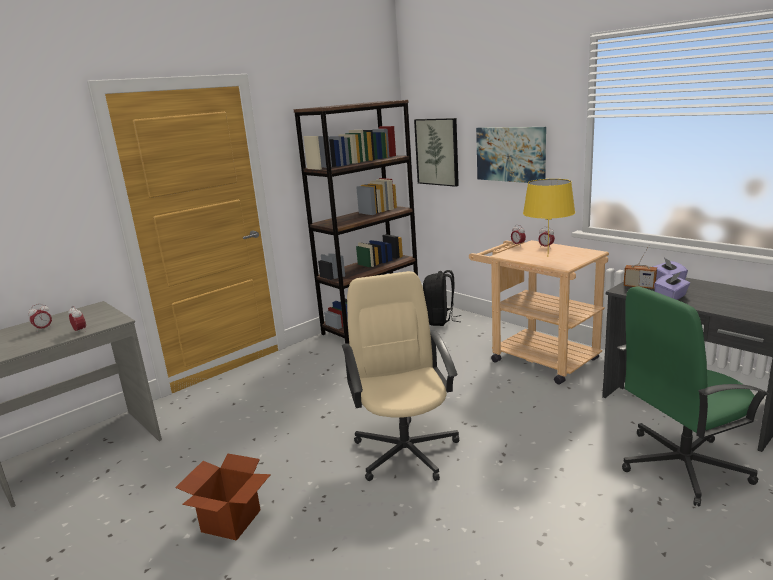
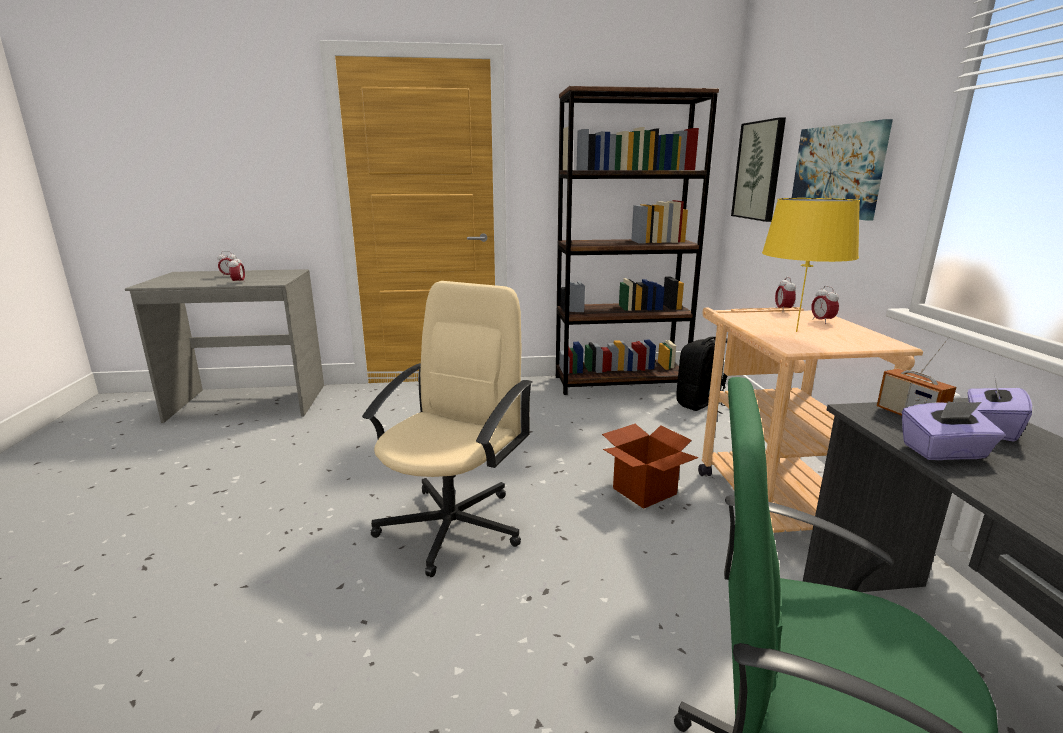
camera: 35 degrees right, 0 degrees up
cardboard box [175,453,271,541] -> cardboard box moved to [602,424,699,509]

